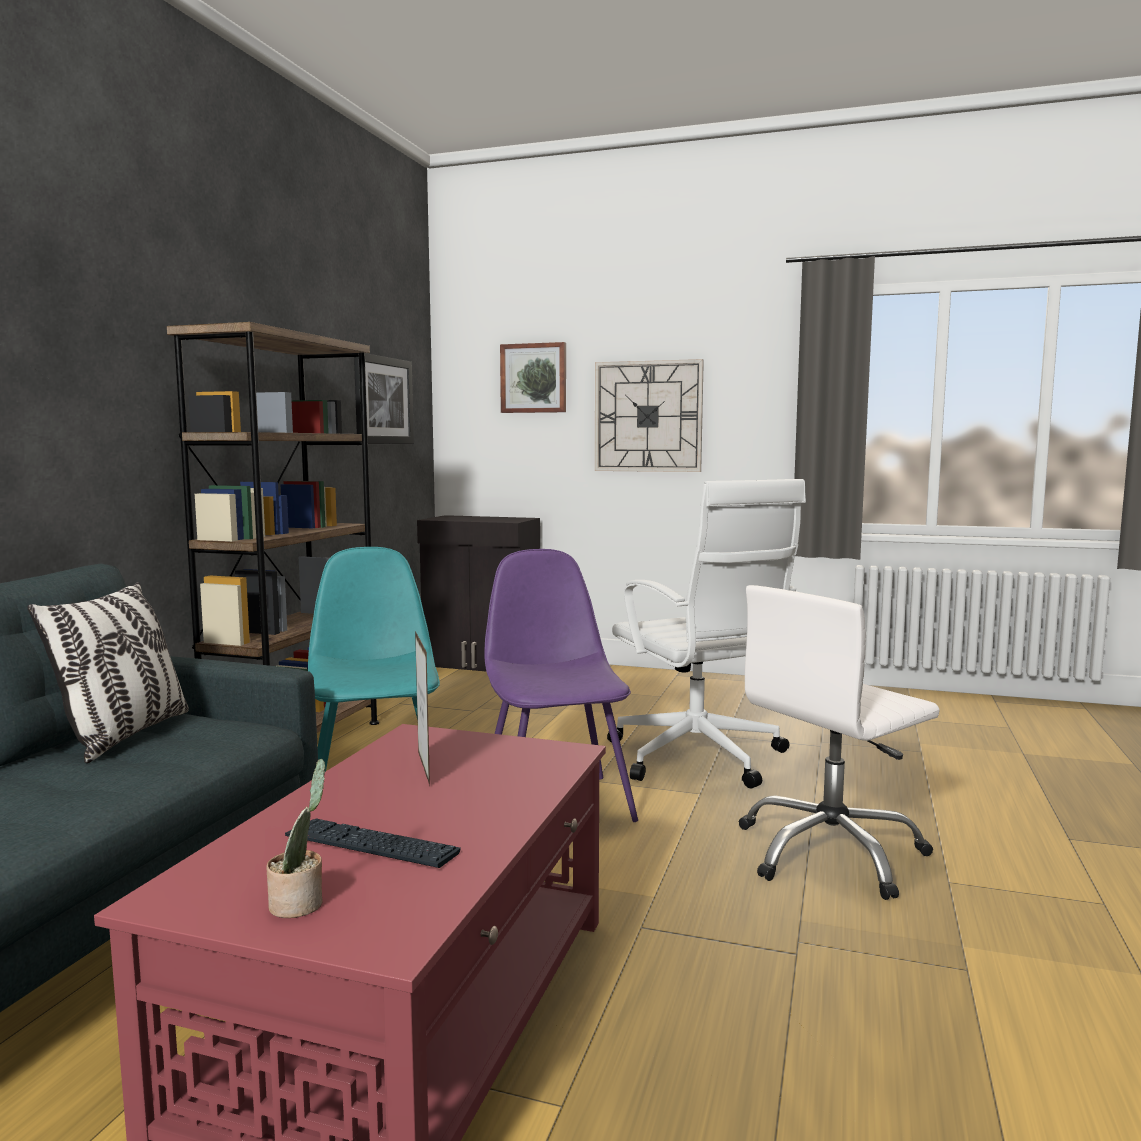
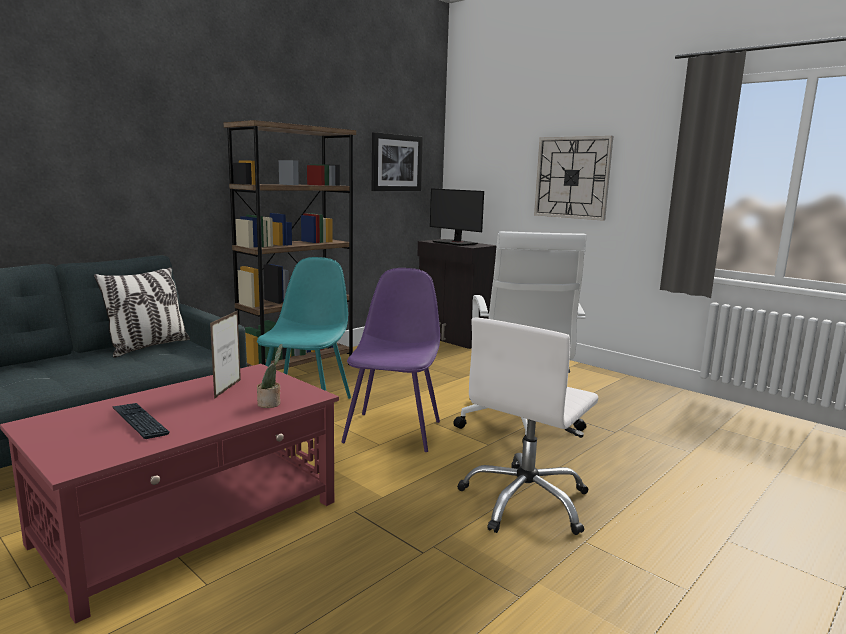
camera: 25 degrees right, 5 degrees up
potted plant [266,759,325,918] -> potted plant moved to [257,344,283,408]
picture [500,342,566,413] -> none
white office chair [739,585,940,900] -> white office chair turned 45 degrees counterclockwise [457,317,598,535]
none -> monitor [430,188,484,246]

